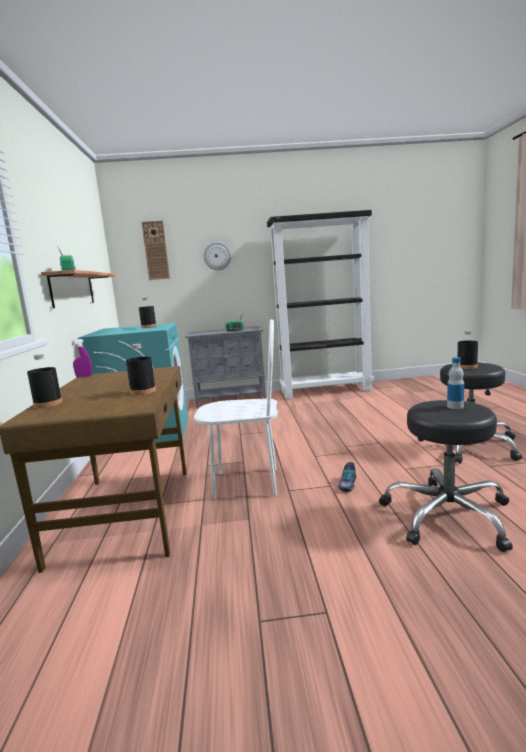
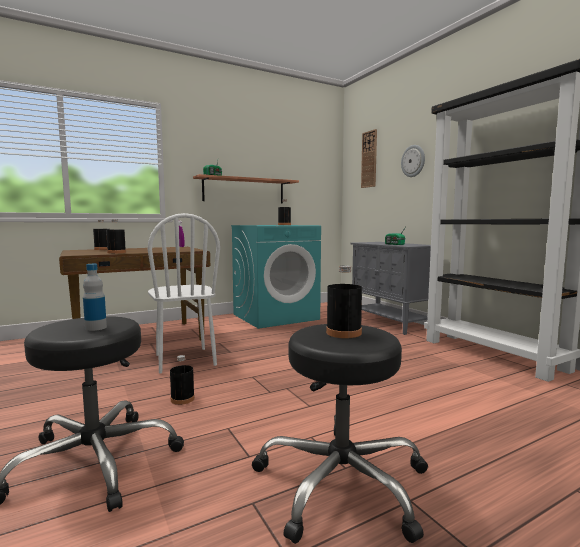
camera: 65 degrees right, 5 degrees down
shoe [338,462,357,492] -> black bottle [170,355,195,405]

